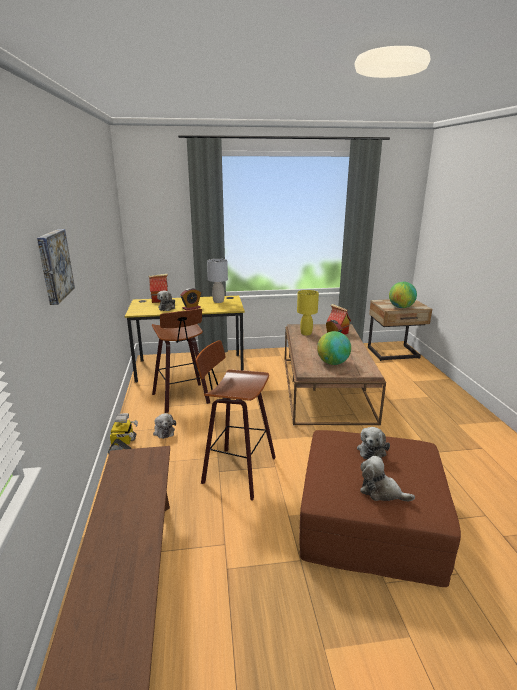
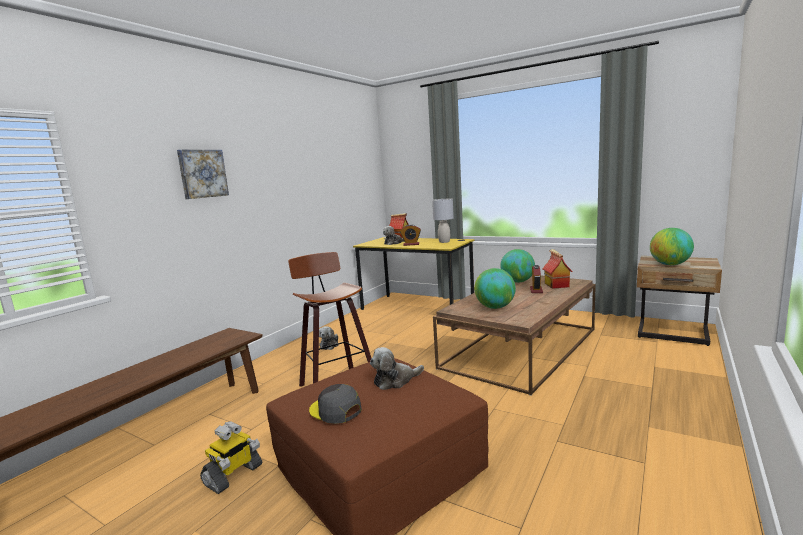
camera: 40 degrees right, 10 degrees down
toy robot [108,413,138,454] -> toy robot moved to [200,421,262,494]
stool [152,309,210,413] -> none
yellow table lamp [297,290,319,335] -> globe [500,249,535,283]
plush toy [360,456,415,501] -> grey cap [309,384,362,424]

